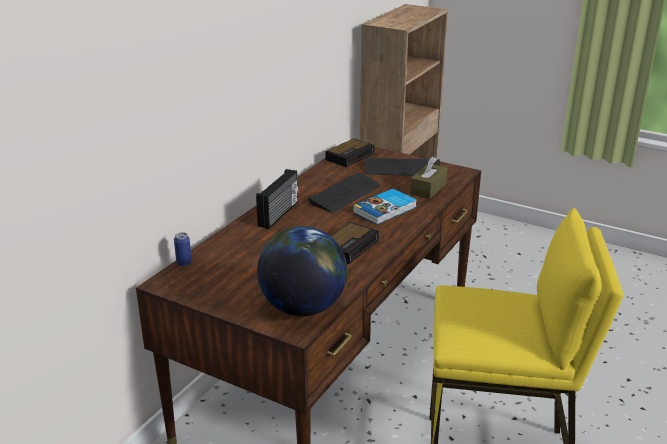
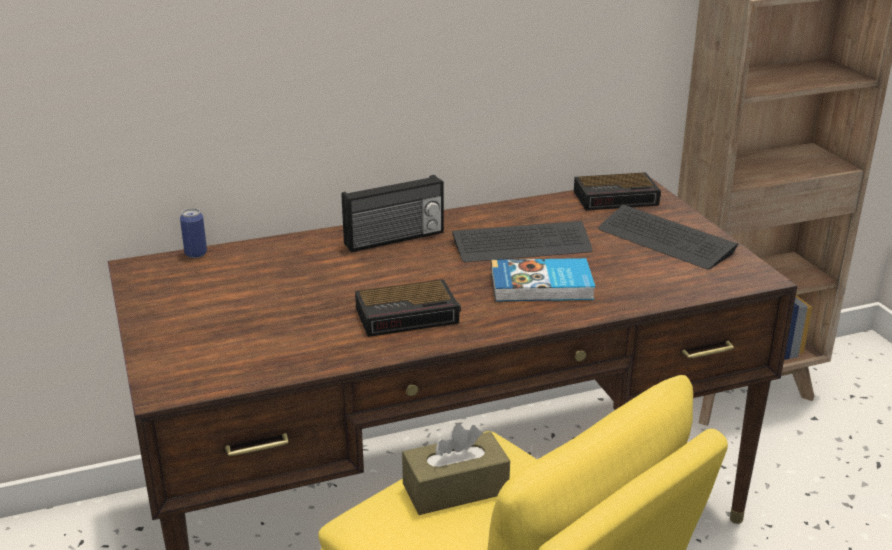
camera: 40 degrees right, 0 degrees up
globe [257,226,347,316] -> none
brown tissue box [410,157,447,199] -> brown tissue box moved to [402,424,510,515]

